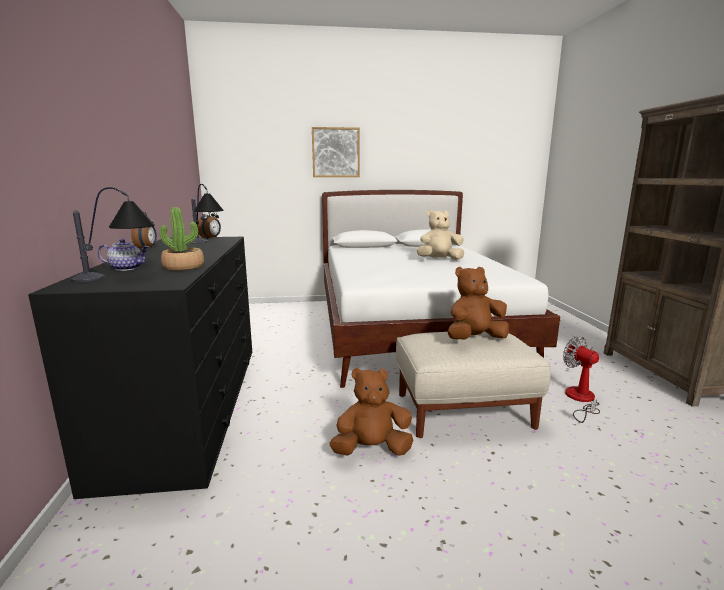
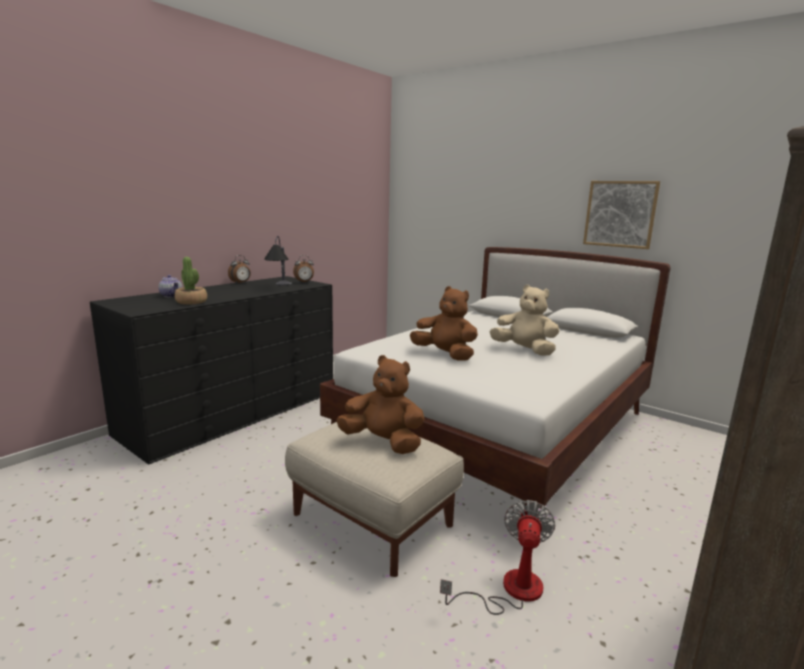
camera: 45 degrees right, 0 degrees up
table lamp [70,187,155,282] -> none
picture [312,127,360,177] -> picture moved to [583,181,660,249]
brown plush toy [330,368,413,456] -> brown plush toy moved to [410,286,478,361]

